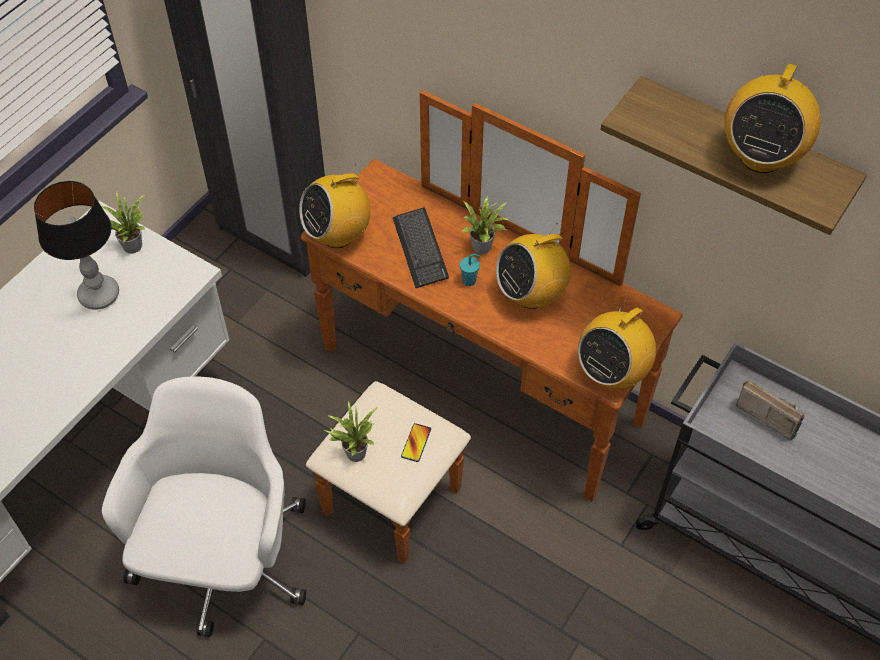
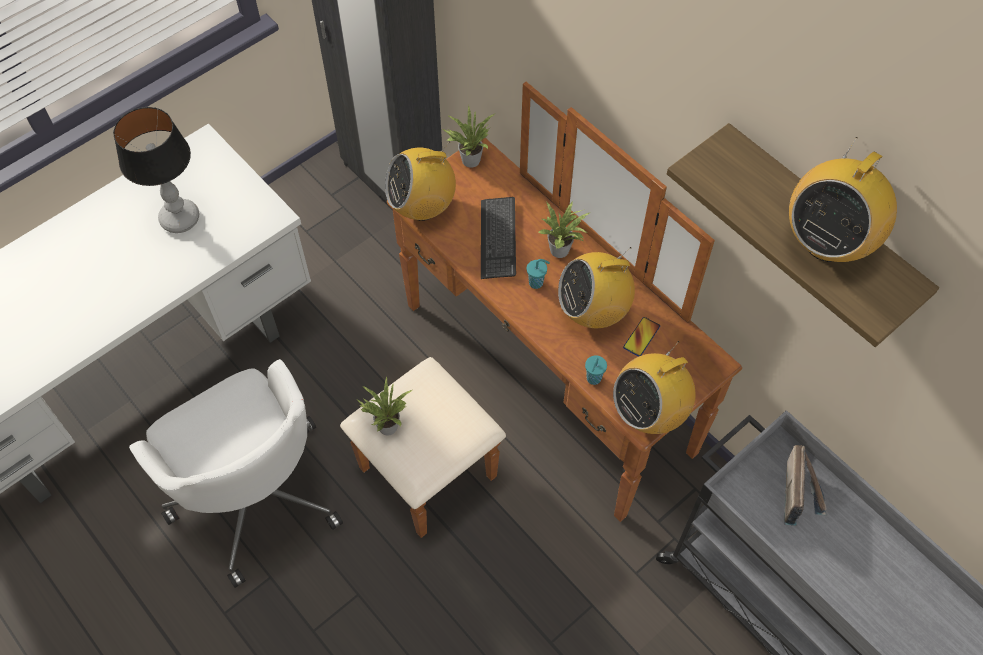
camera: 15 degrees right, 5 degrees up
potted plant [101,191,145,254] -> potted plant moved to [443,105,495,168]
white office chair [102,377,306,637] -> white office chair turned 120 degrees clockwise [129,359,343,588]
phone [401,423,431,462] -> phone moved to [623,317,660,357]
radio [736,380,805,442] -> radio turned 45 degrees clockwise [784,445,827,526]
none -> turquoise cup [585,355,607,385]

